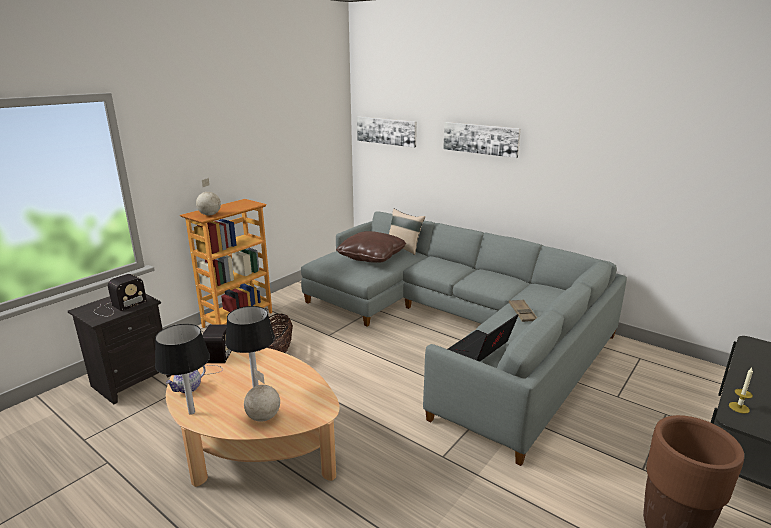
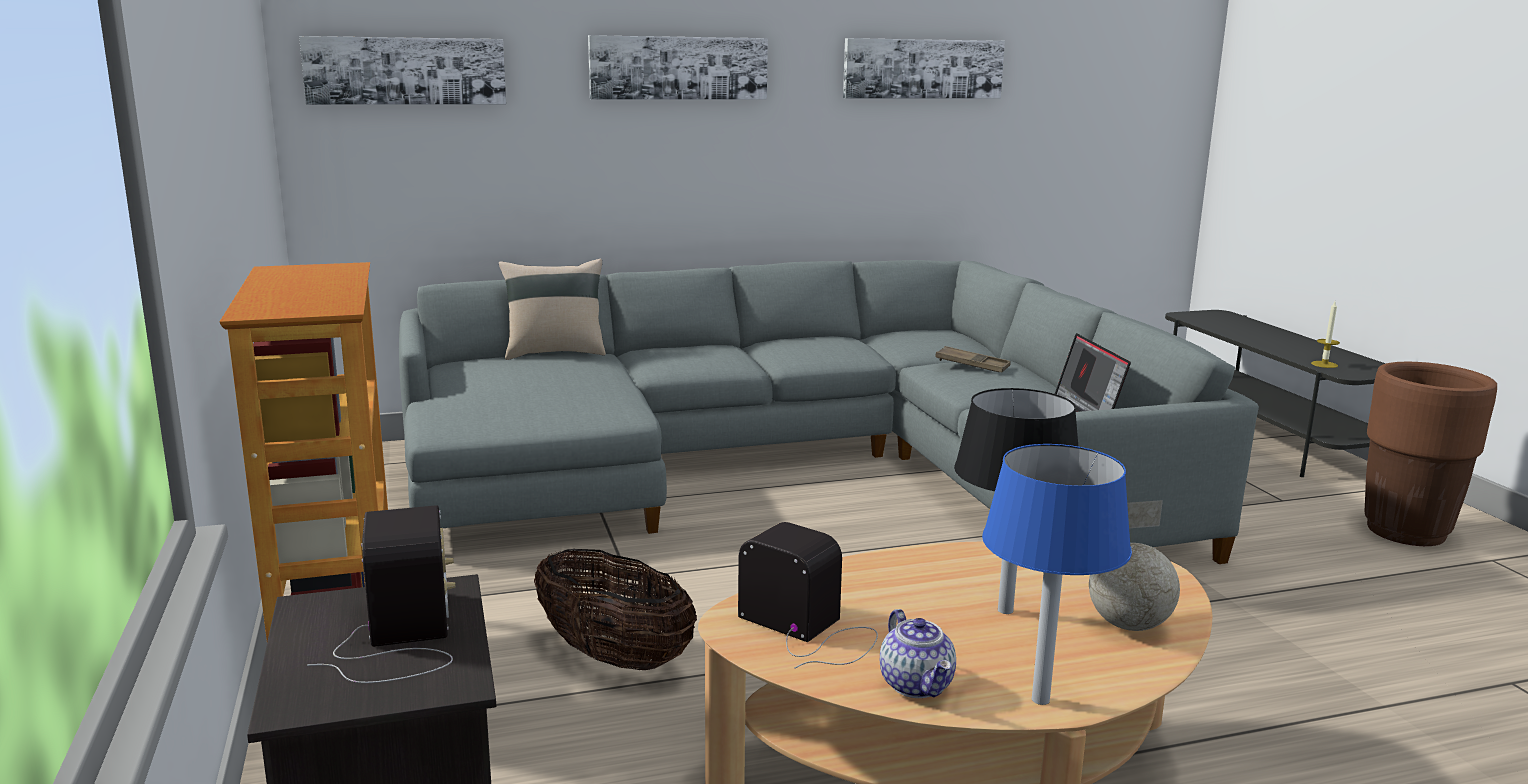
camera: 55 degrees left, 5 degrees down
black table lamp [155,324,210,415] -> blue table lamp [982,444,1132,705]
globe [196,178,221,215] -> none
brown pillow [336,231,406,263] -> none
none -> picture [843,38,1005,98]

